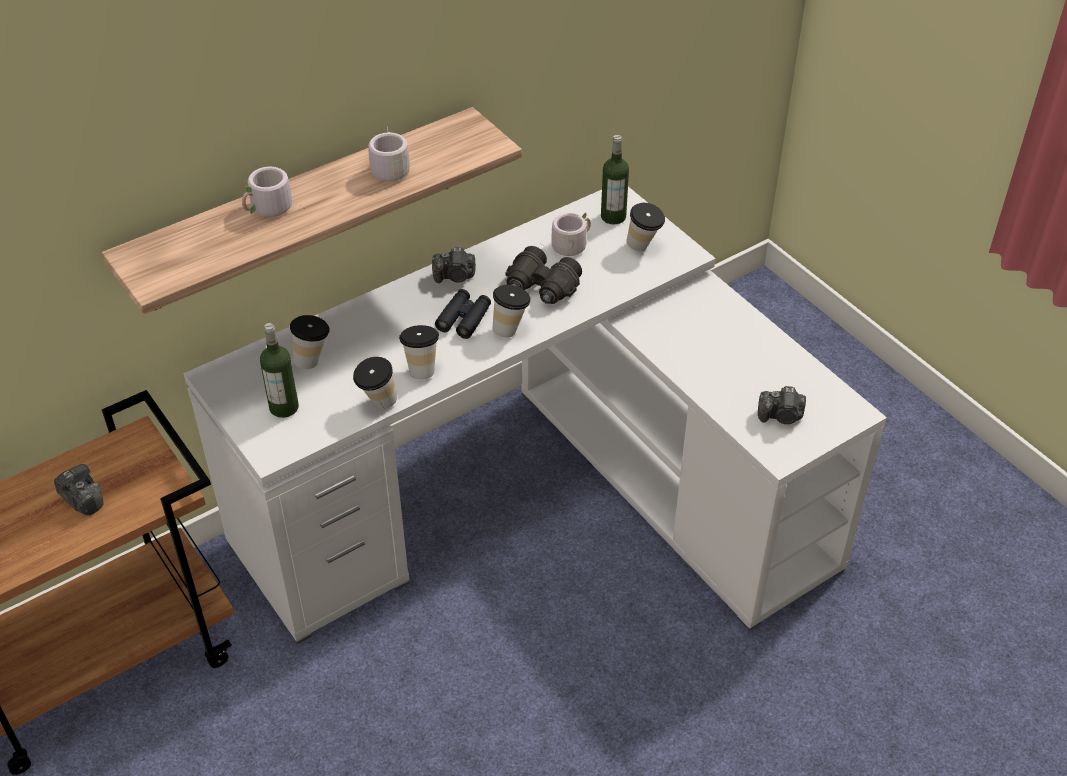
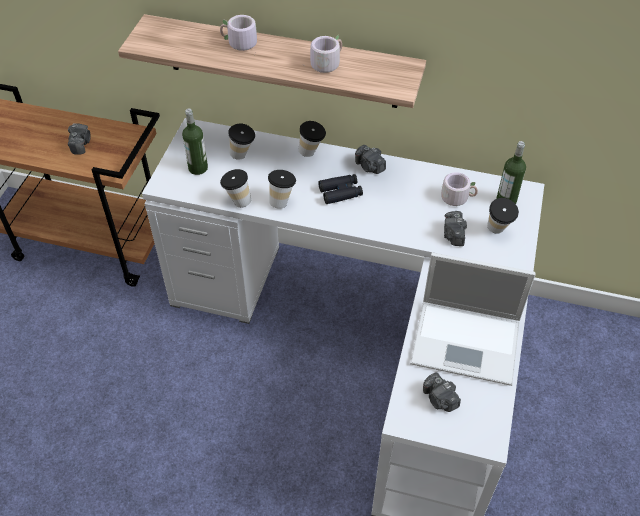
camera: 50 degrees right, 5 degrees up
cup [492,285,531,337] -> cup moved to [299,121,326,157]
black binoculars [505,246,582,304] -> none
none -> laptop [410,253,536,386]
none -> camera [444,211,467,246]

